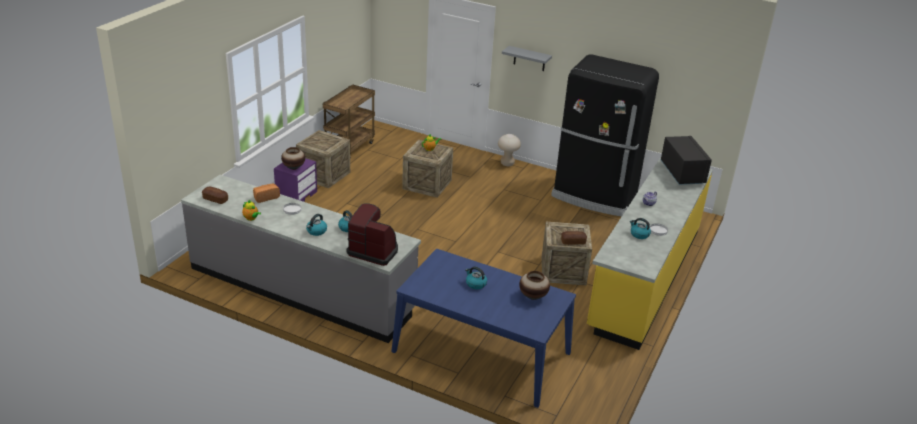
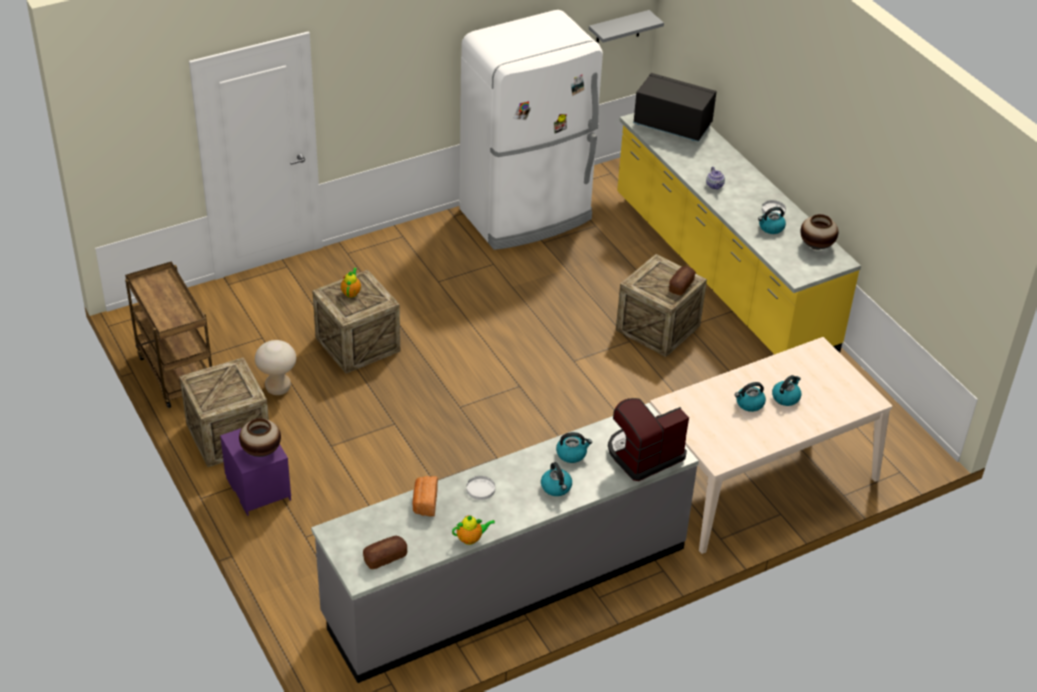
camera: 55 degrees left, 10 degrees up
blue dining table [391,249,576,408] -> beige dining table [650,337,892,554]
beige stool [498,134,521,166] -> beige stool moved to [255,340,296,395]
grey shelf [502,46,552,71] -> grey shelf moved to [589,10,664,44]
vase [519,271,550,300] -> vase moved to [800,214,838,250]
black fridge [551,54,659,216] -> white fridge [459,10,603,250]
none -> kettle [772,375,801,406]

